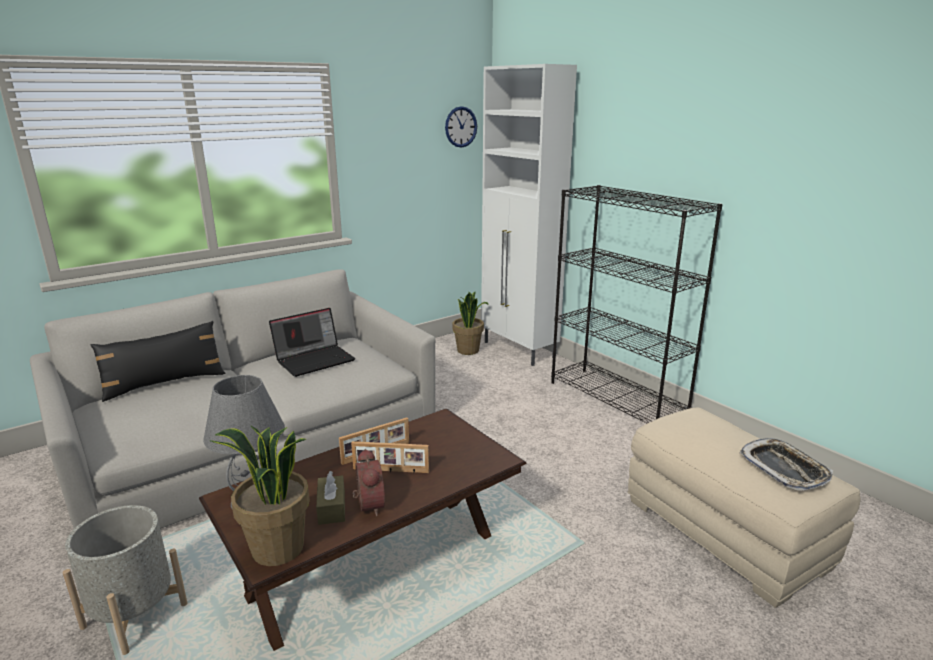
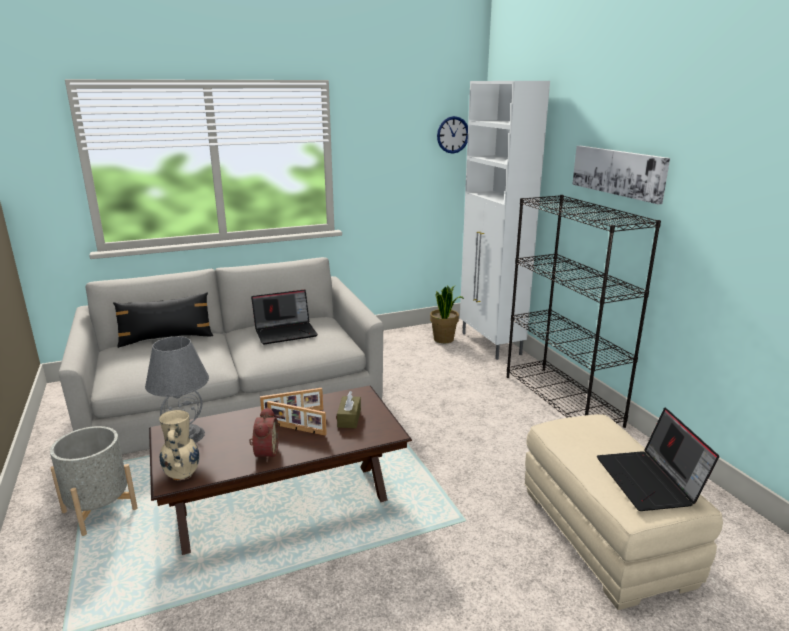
camera: 15 degrees right, 0 degrees up
potted plant [210,425,310,566] -> beige vase [159,410,199,480]
brown tissue box [316,471,345,525] -> brown tissue box moved to [337,391,361,428]
tray [739,438,833,491] -> laptop [597,408,719,511]
none -> picture [572,146,670,204]

